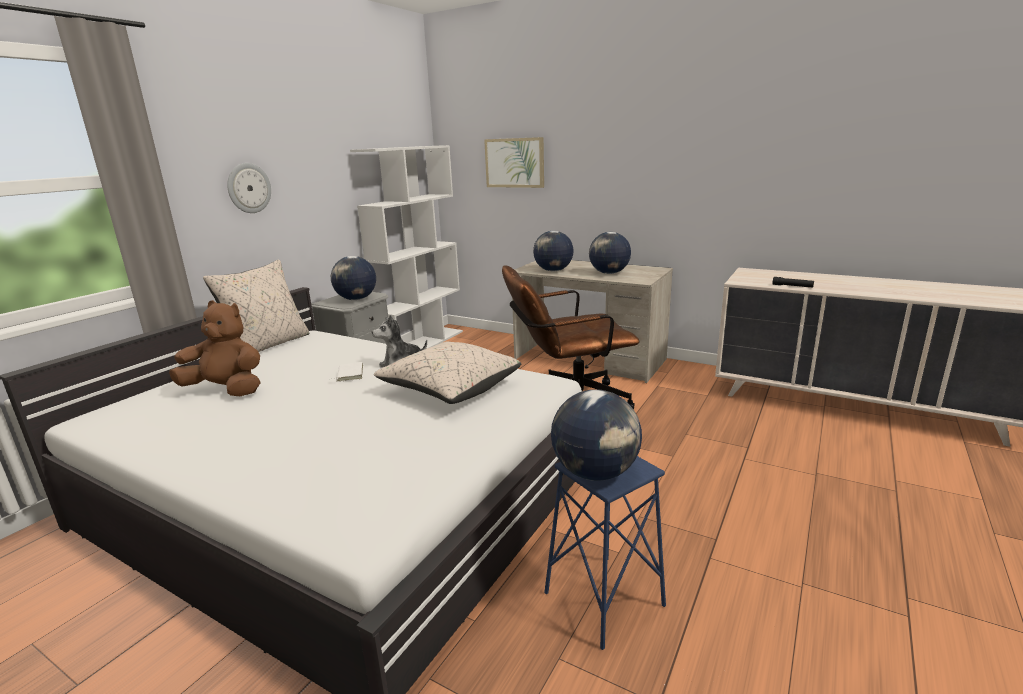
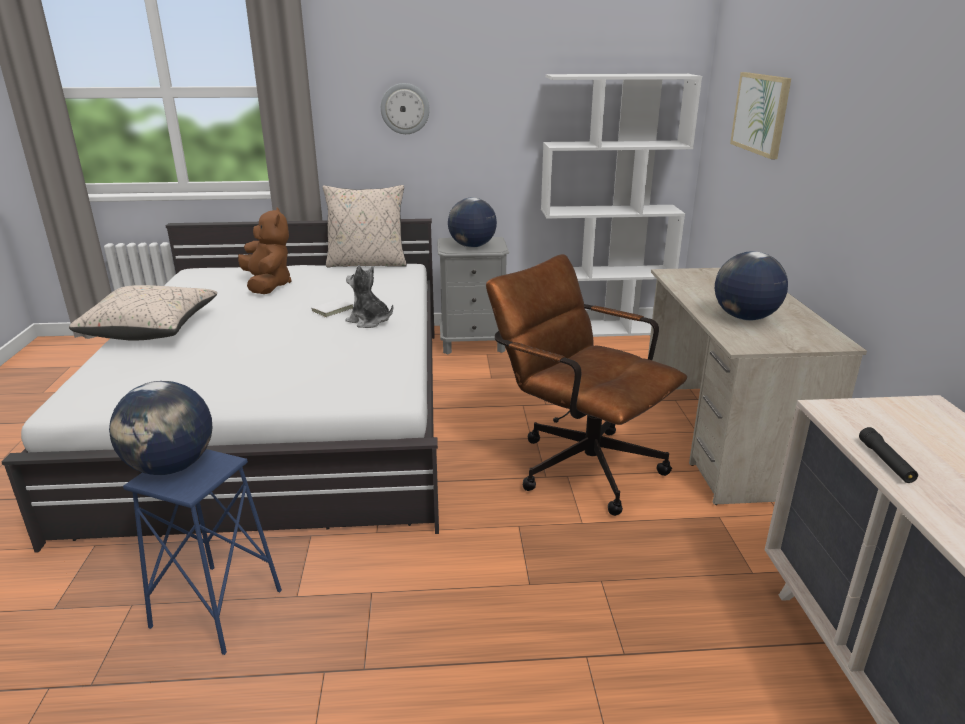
camera: 55 degrees right, 5 degrees up
beige pillow [374,342,521,404] -> beige pillow moved to [69,285,217,340]
globe [533,231,574,272] -> none

